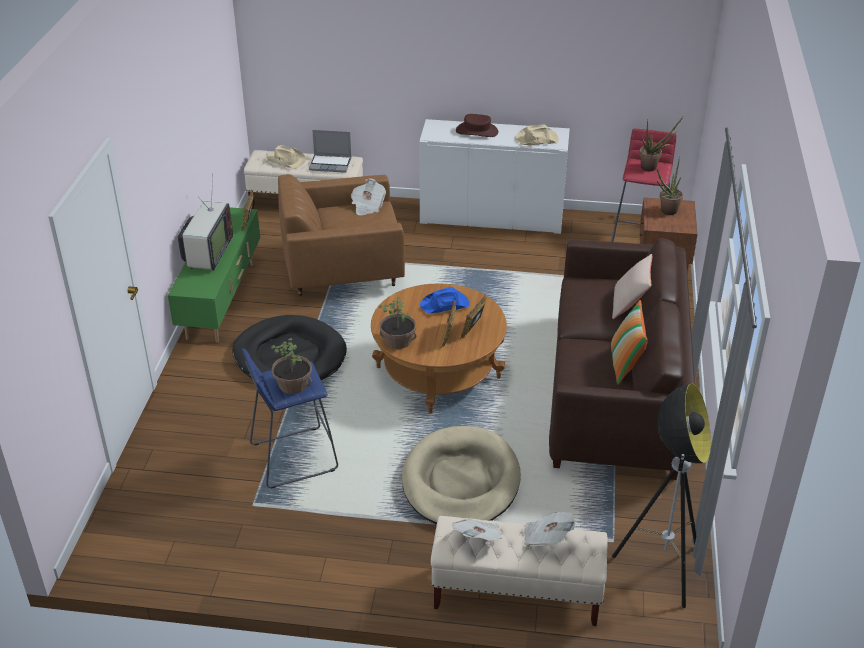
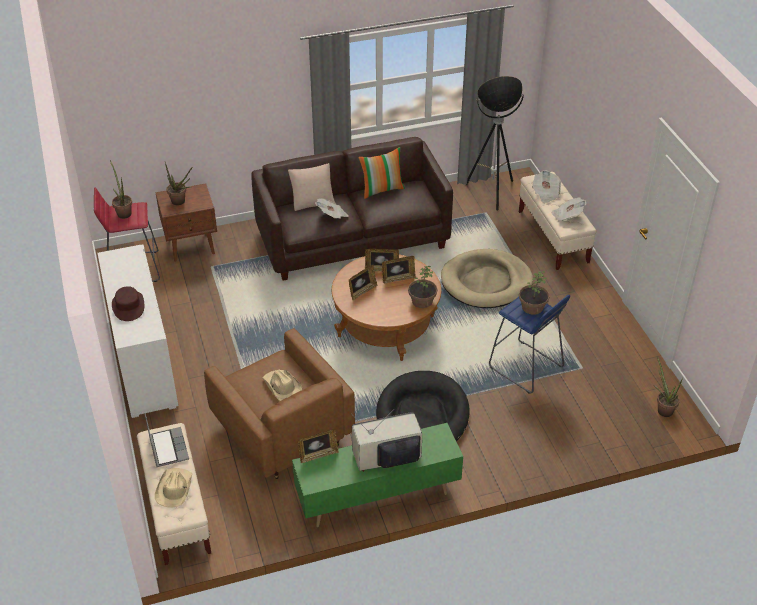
camera: 115 degrees left, 5 degrees up
newspaper [351,179,386,215] -> newspaper moved to [315,198,349,219]
blue hat [420,286,469,313] -> picture frame [349,265,378,300]
beige hat [516,124,559,145] -> beige hat moved to [263,370,302,401]
none -> potted plant [654,356,683,417]

